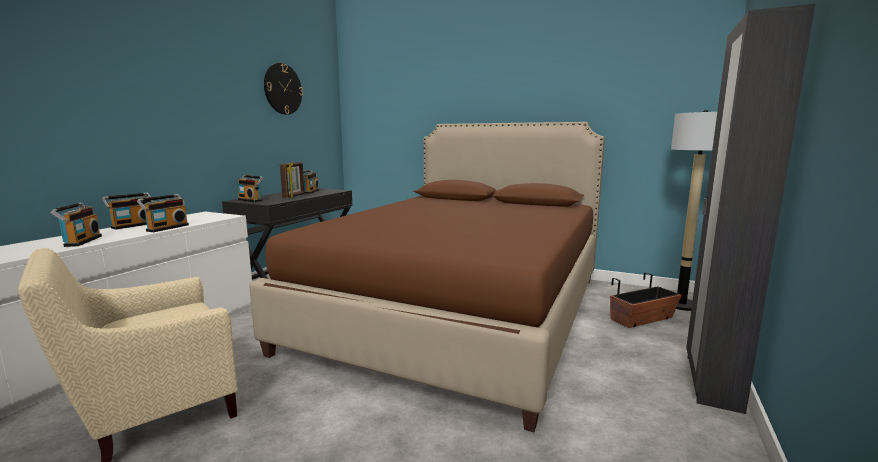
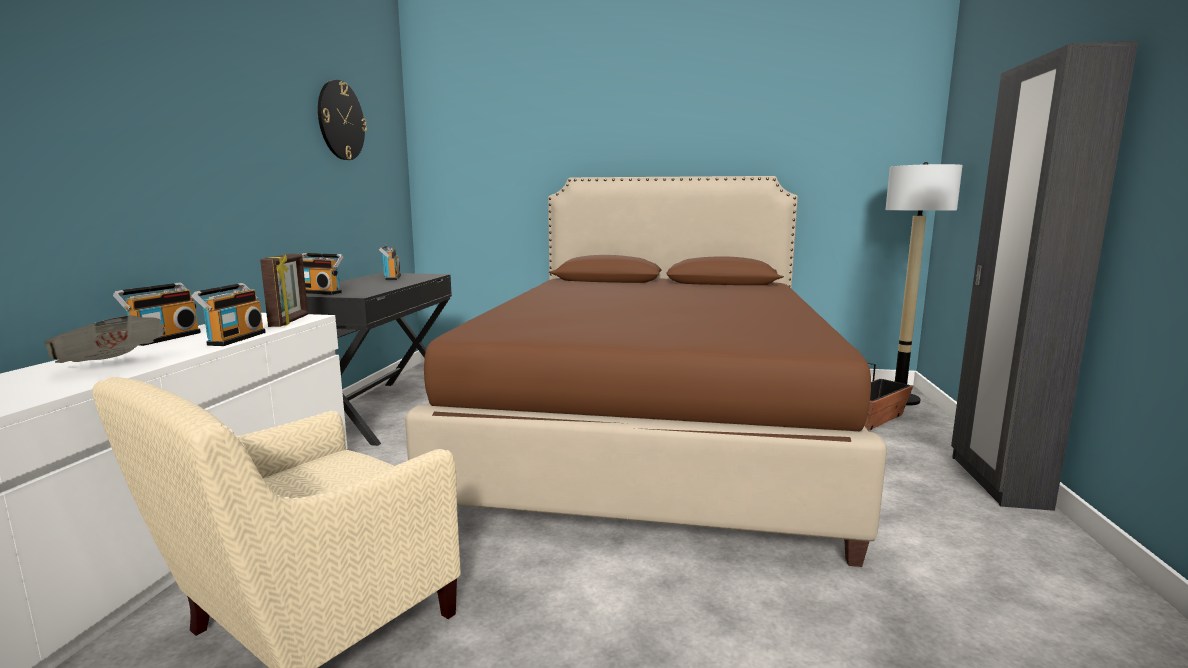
camera: 15 degrees left, 0 degrees up
radio [50,202,102,247] -> newspaper [44,315,166,363]
picture frame [280,162,305,198] -> picture frame moved to [260,254,308,327]

